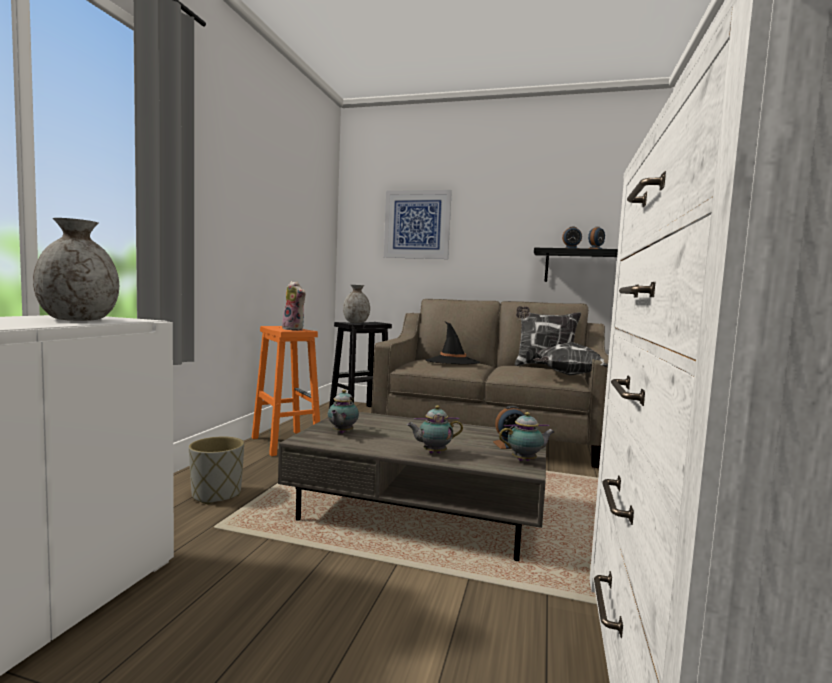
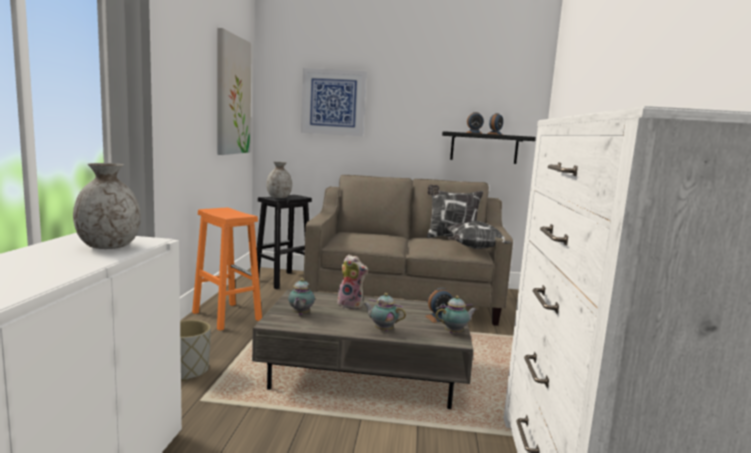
camera: 10 degrees left, 5 degrees up
plush toy [282,281,306,330] -> plush toy moved to [337,254,368,310]
teapot [407,405,463,453] -> teapot turned 45 degrees clockwise [363,293,406,331]
black hat [426,321,480,364] -> none
none -> picture [217,28,252,155]

